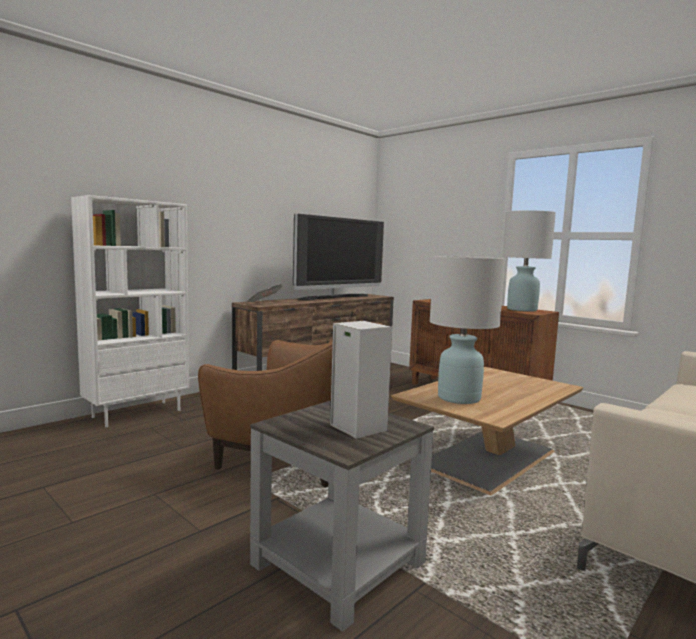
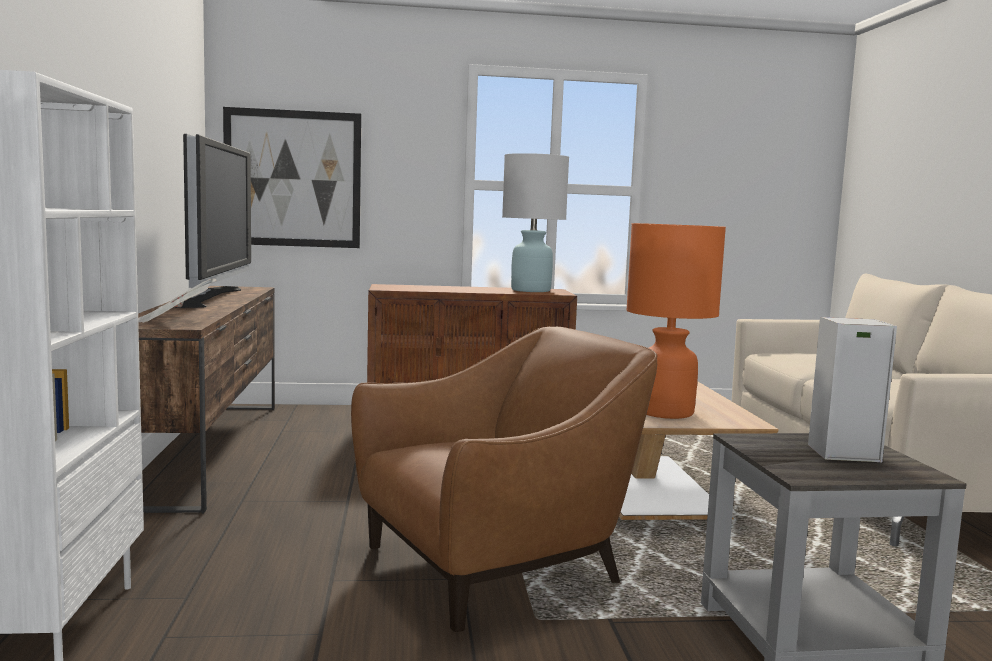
camera: 50 degrees left, 0 degrees up
white table lamp [430,256,505,404] -> orange table lamp [626,223,726,419]
none -> picture [223,107,361,248]

